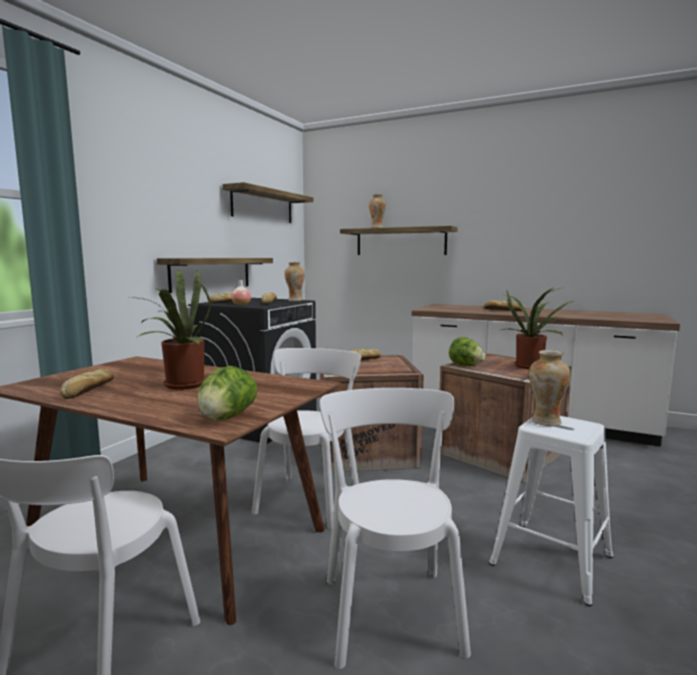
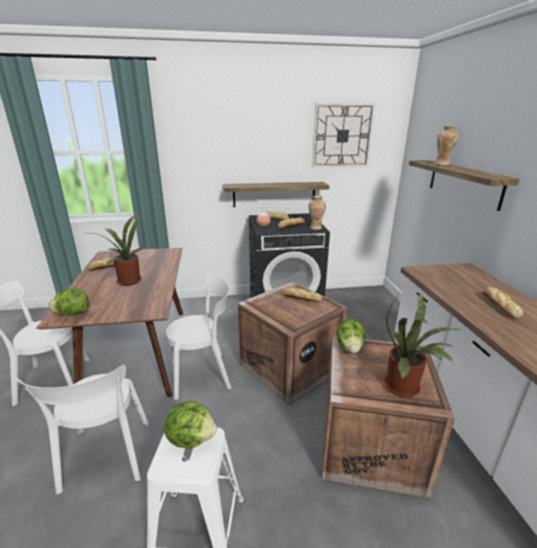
camera: 55 degrees right, 15 degrees up
shelf [222,182,314,223] -> wall clock [312,103,375,167]
white chair [319,388,471,669] -> white chair turned 120 degrees clockwise [15,365,149,494]
vase [529,350,571,426] -> lettuce [163,401,217,449]

